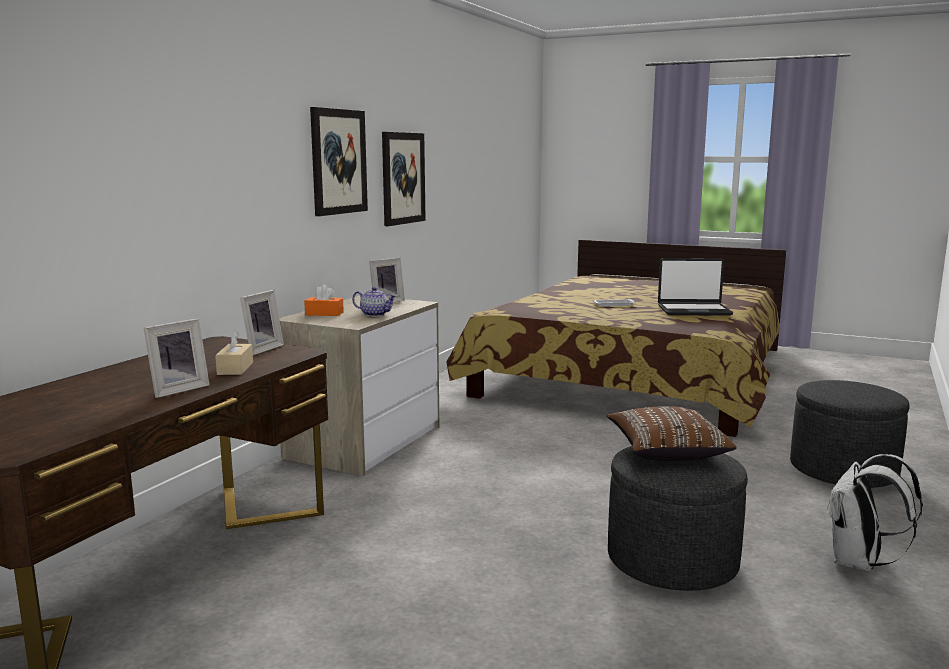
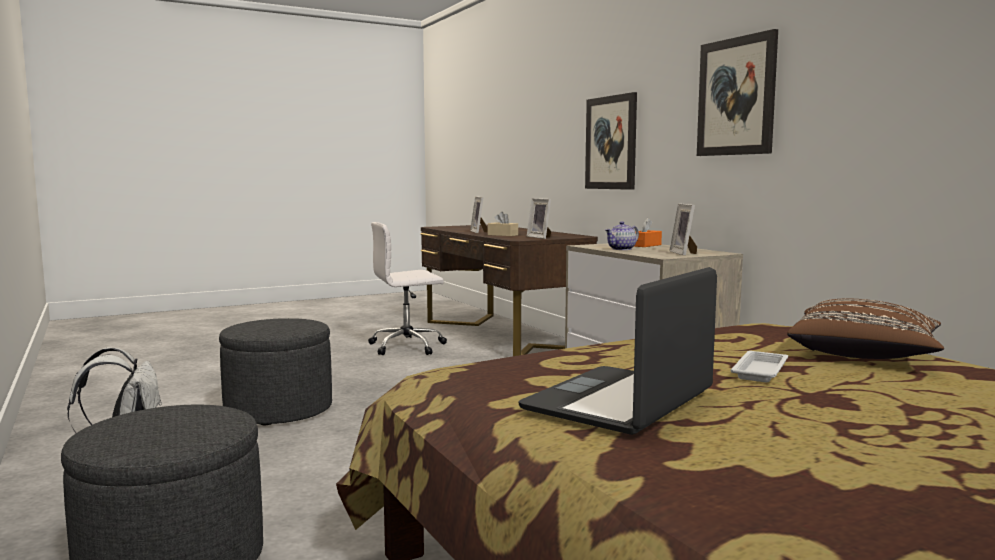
camera: 125 degrees right, 5 degrees down
picture [382,132,426,226] -> picture moved to [585,92,637,190]
brown pillow [607,406,736,461] -> brown pillow moved to [787,298,944,359]
none -> white office chair [369,222,447,355]

